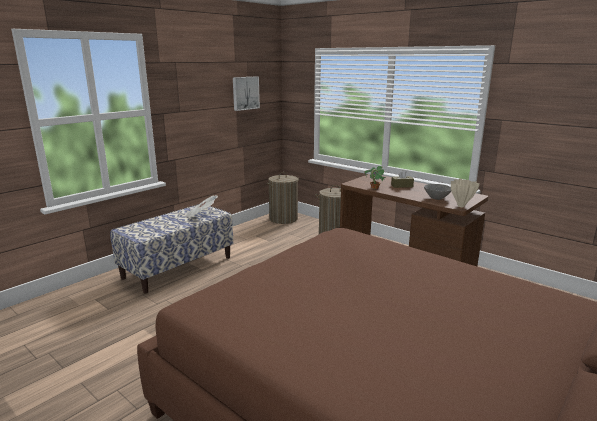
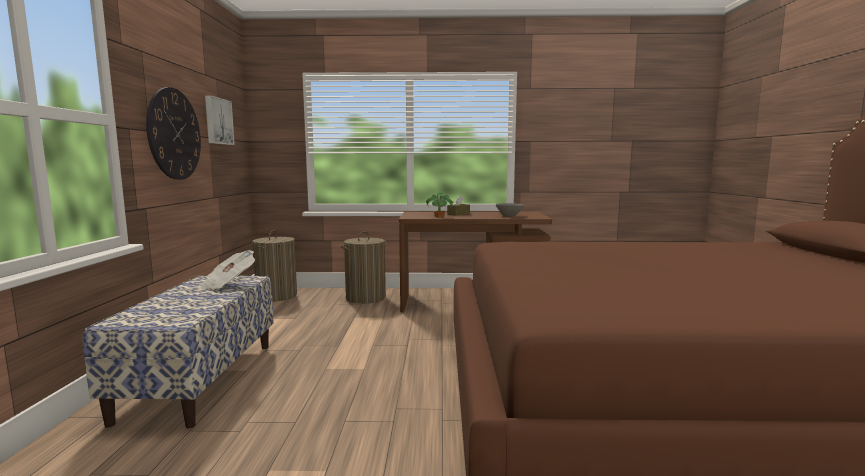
camera: 40 degrees left, 10 degrees down
beige vase [451,179,480,207] -> none
none -> wall clock [146,87,201,180]

